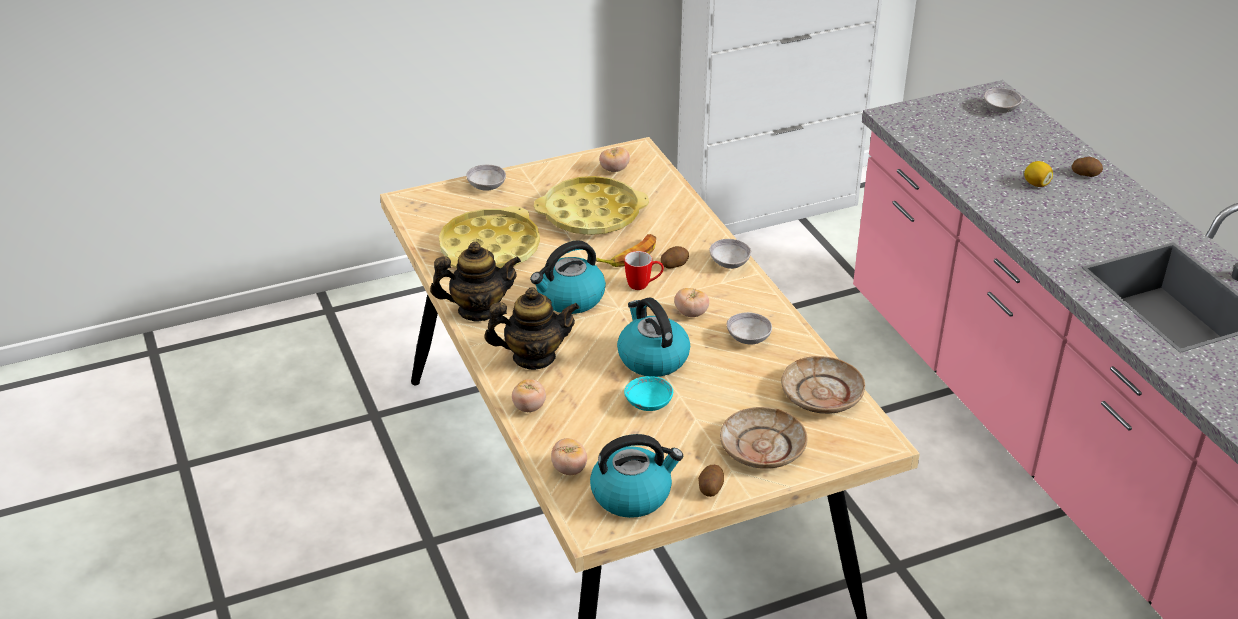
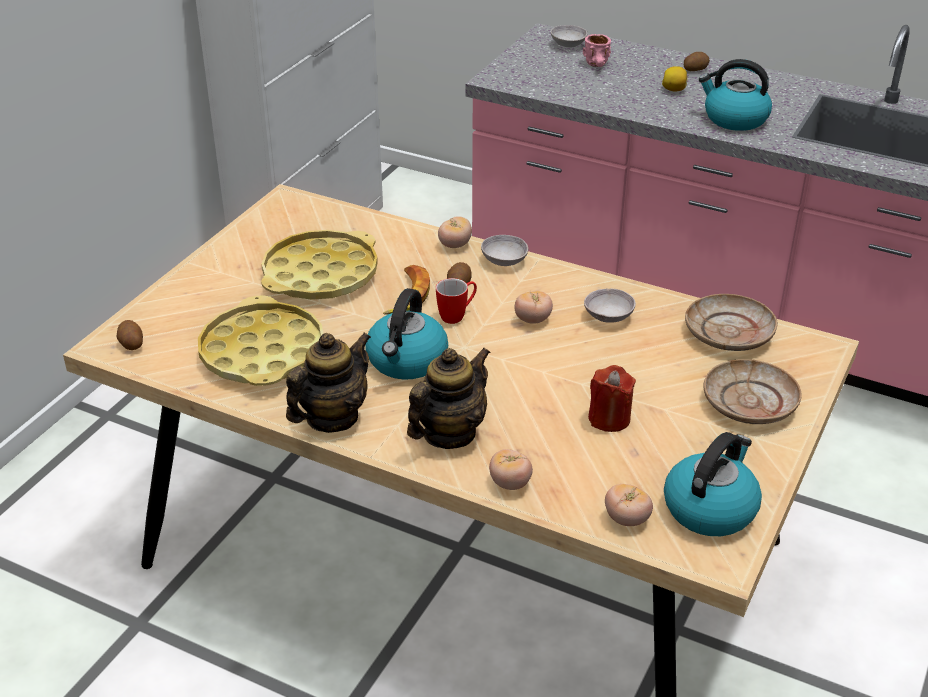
camera: 40 degrees left, 0 degrees up
grey bowl [466,165,506,191] -> none
tomato [599,147,630,172] -> tomato moved to [438,216,472,248]
kettle [617,297,690,377] -> kettle moved to [699,59,772,131]
turquoise bowl [624,376,673,411] -> red candle [588,365,636,432]
potato [698,465,724,497] -> potato moved to [117,320,143,350]
none -> pink mug [583,34,611,67]

